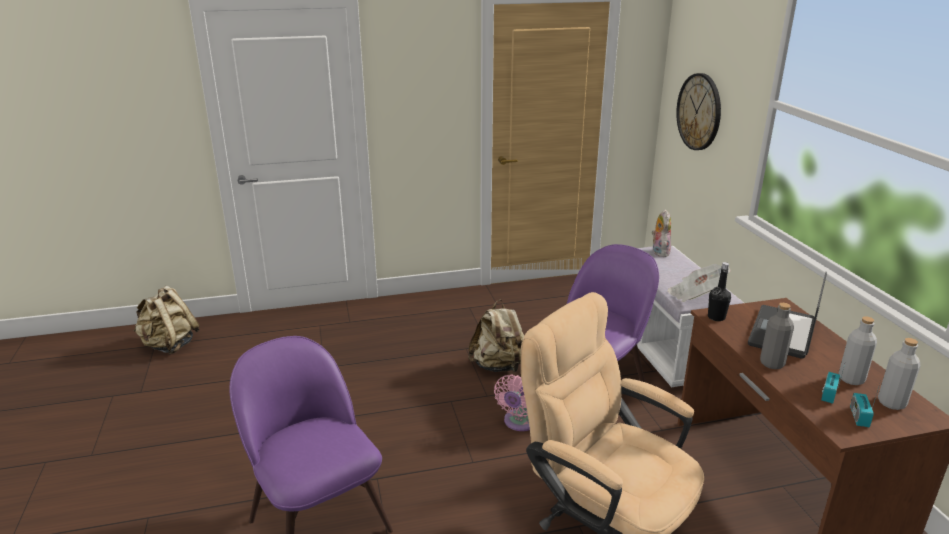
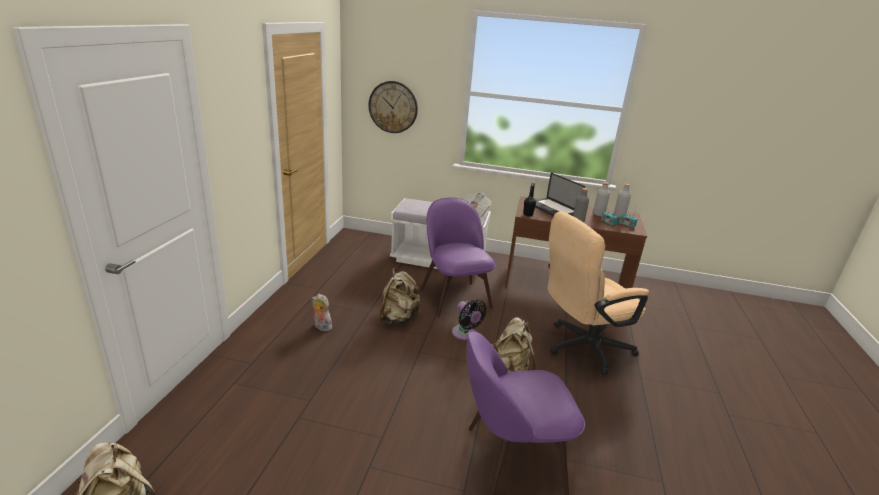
camera: 65 degrees left, 0 degrees up
pink fan [494,374,530,431] -> black fan [452,299,487,340]
plush toy [651,209,671,257] -> plush toy moved to [312,294,332,331]
none -> beige backpack [492,317,536,372]

